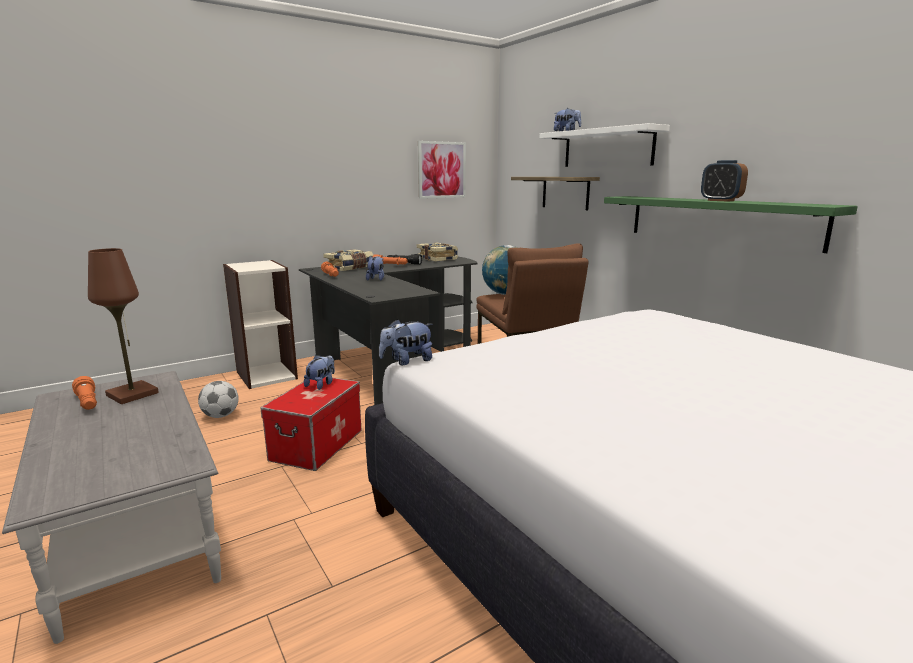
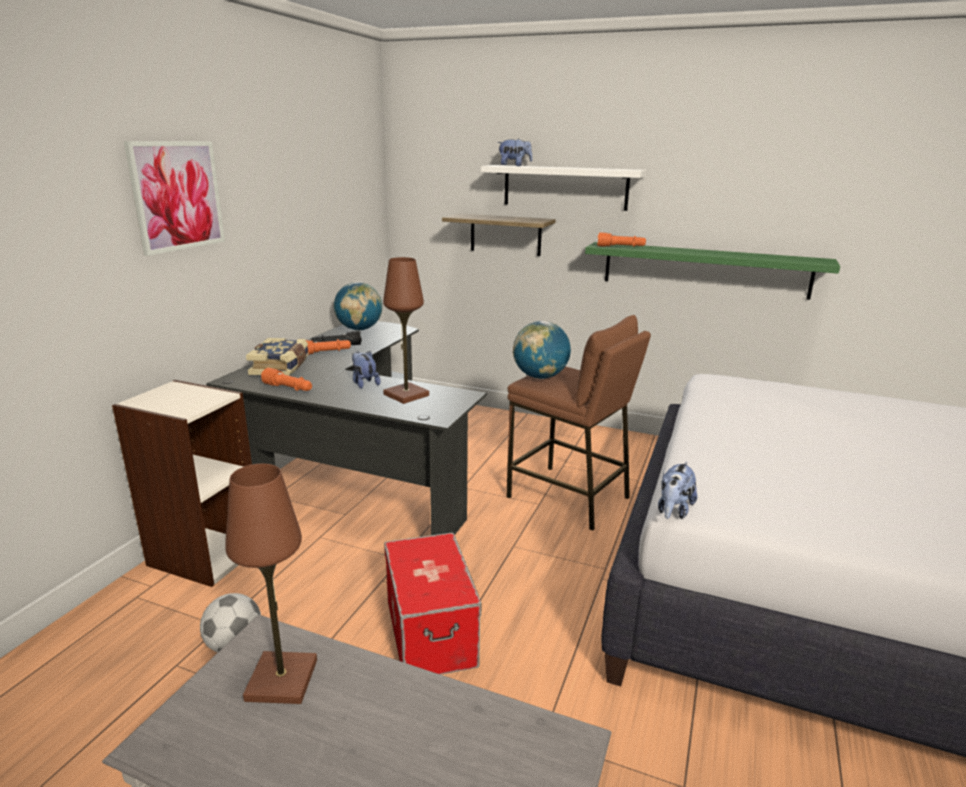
camera: 35 degrees left, 5 degrees up
orange flashlight [72,376,97,410] -> orange flashlight moved to [597,232,646,247]
plush toy [304,355,335,390] -> none
book [417,243,458,262] -> globe [334,282,382,331]
picture [418,141,466,199] -> picture moved to [124,141,225,256]
alarm clock [701,160,748,202] -> none
none -> brown table lamp [383,257,429,404]

